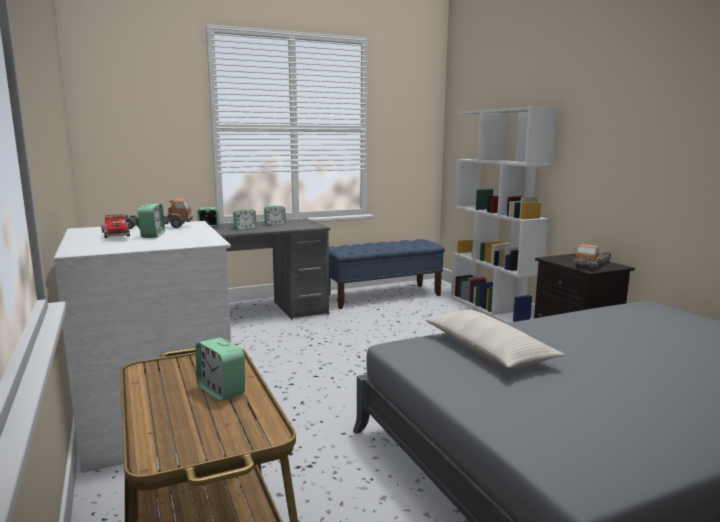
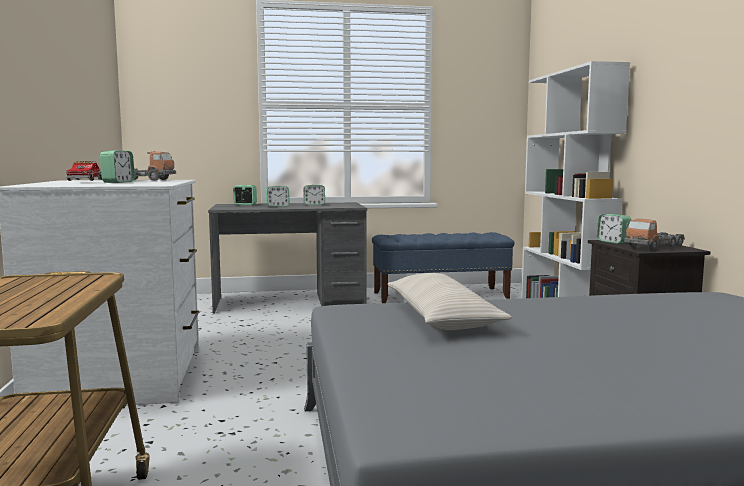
camera: 15 degrees right, 5 degrees down
alarm clock [196,337,245,401] -> alarm clock moved to [597,214,631,244]

